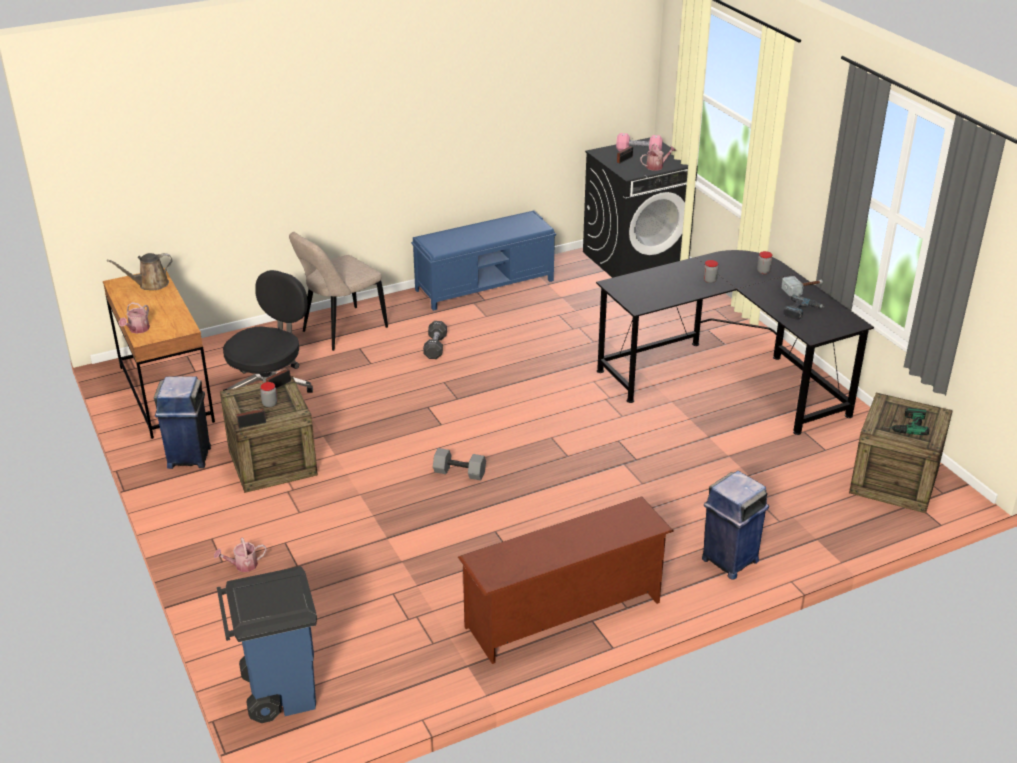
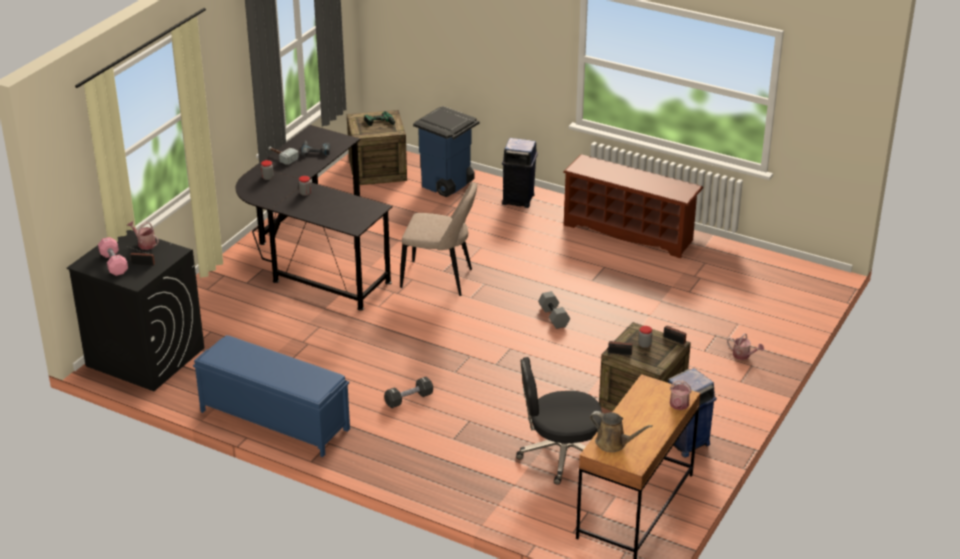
camera: 125 degrees left, 0 degrees up
watering can [119,302,150,334] -> watering can turned 120 degrees clockwise [670,380,692,410]
blue trash can [217,566,317,723] -> blue trash can moved to [413,106,480,197]
beige chair [289,232,388,351] -> beige chair moved to [400,182,477,296]

